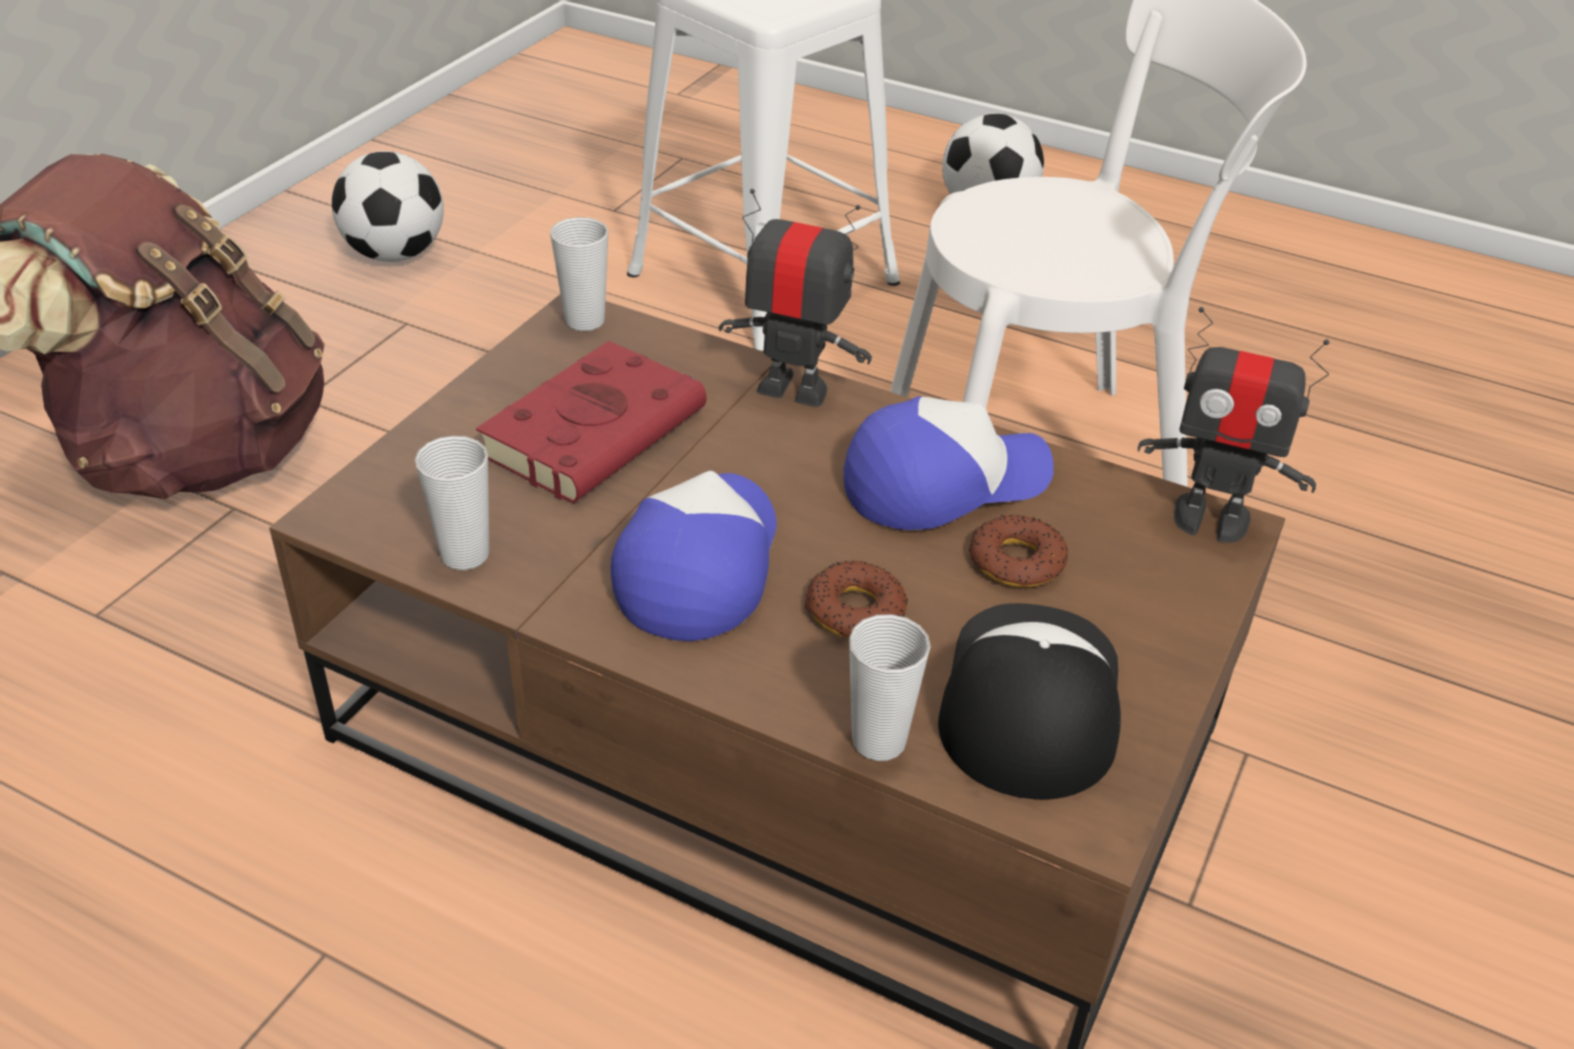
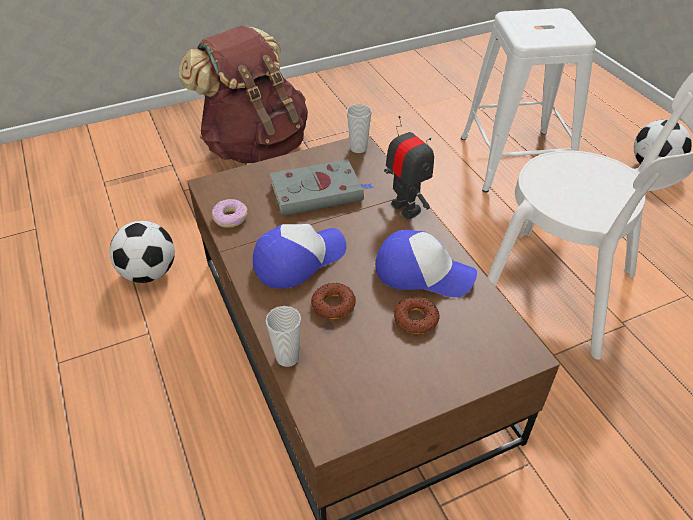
camera: 40 degrees right, 5 degrees up
football [332,151,444,262] -> football moved to [109,221,175,283]
cup [415,436,489,570] -> donut [212,199,247,228]
red book [476,341,707,504] -> grey book [270,159,374,216]
cap [938,603,1121,800] -> none
toy robot [1138,307,1329,543] -> none

